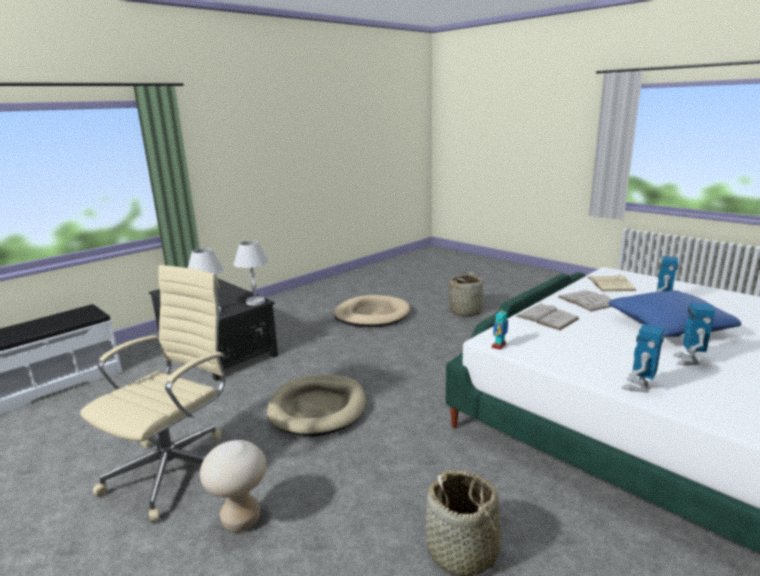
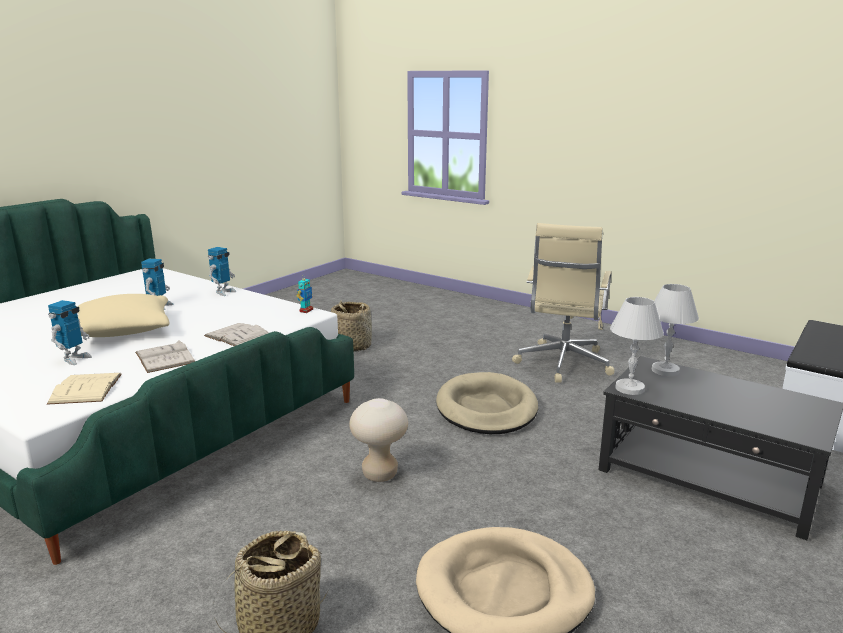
camera: 170 degrees right, 0 degrees up
beige stool [200,440,267,532] -> beige stool moved to [349,398,408,482]
blue pillow [608,290,741,337] -> beige pillow [77,294,169,337]

